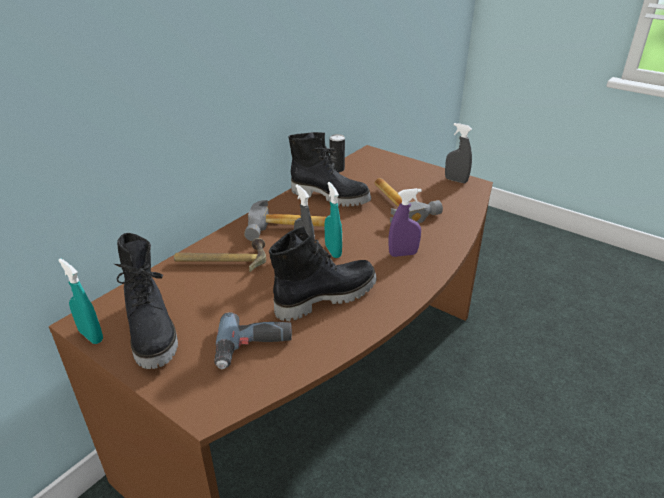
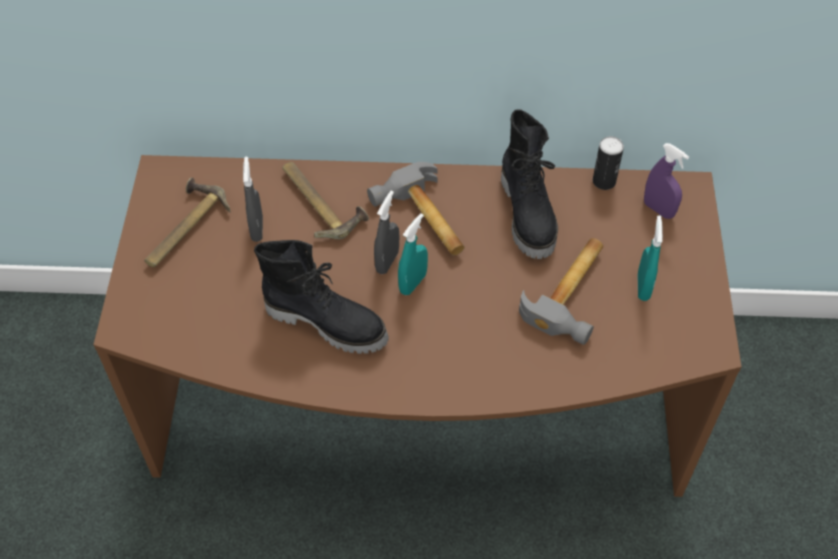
camera: 55 degrees right, 20 degrees up
turquoise spray bottle [58,258,103,344] -> turquoise spray bottle moved to [638,215,663,301]
black boot [114,233,178,369] -> hammer [144,177,231,267]
power drill [214,312,292,369] -> none
purple spray bottle [389,188,422,257] -> purple spray bottle moved to [644,143,689,219]
grey spray bottle [445,123,472,183] -> grey spray bottle moved to [243,157,263,242]

